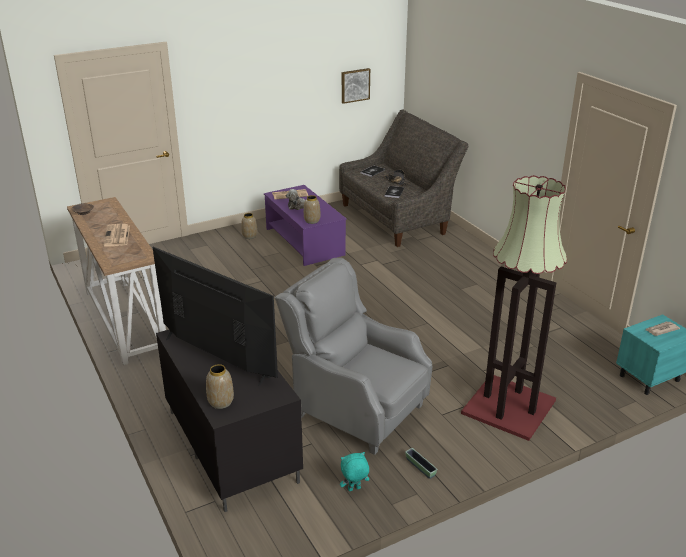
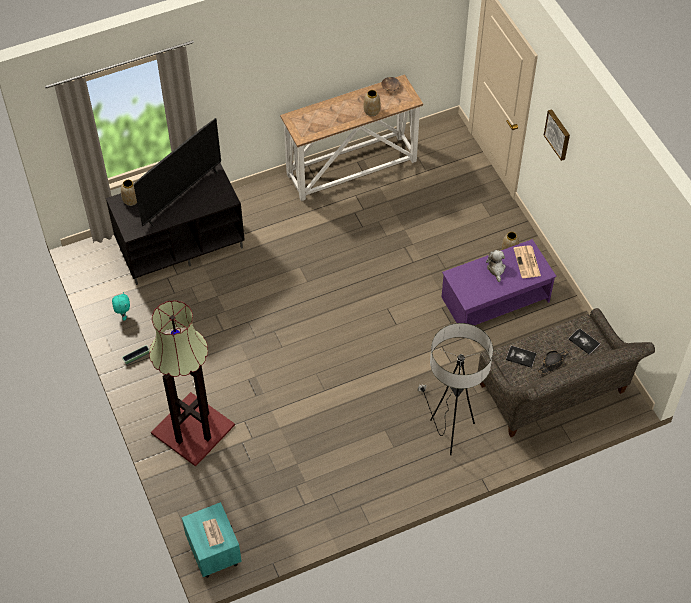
camera: 95 degrees right, 25 degrees up
newspaper [103,224,130,247] -> none
grey armchair [274,258,432,455] -> none
vase [304,195,320,224] -> vase moved to [364,90,381,116]
picture [342,68,370,104] -> picture moved to [544,109,570,161]
none -> floor lamp [418,323,493,455]

